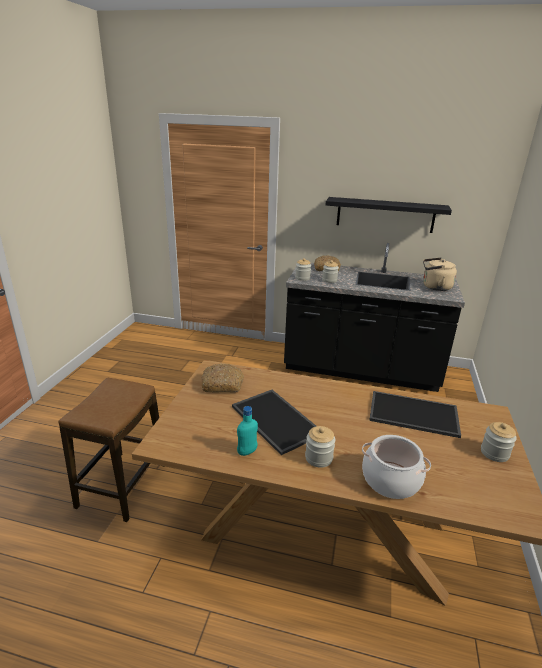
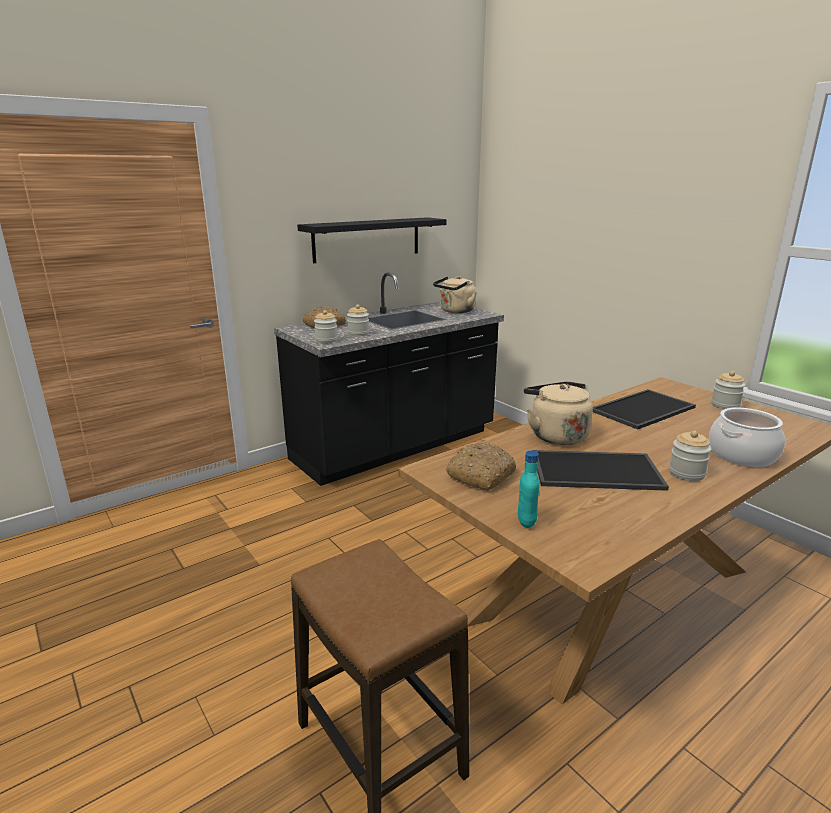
camera: 50 degrees left, 5 degrees down
turquoise bottle [237,406,258,456] -> turquoise bottle moved to [518,450,540,528]
none -> beige kettle [524,381,593,445]

